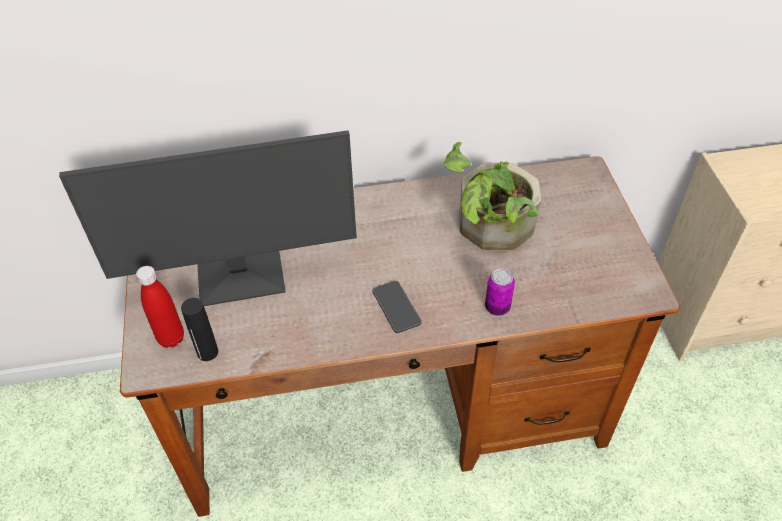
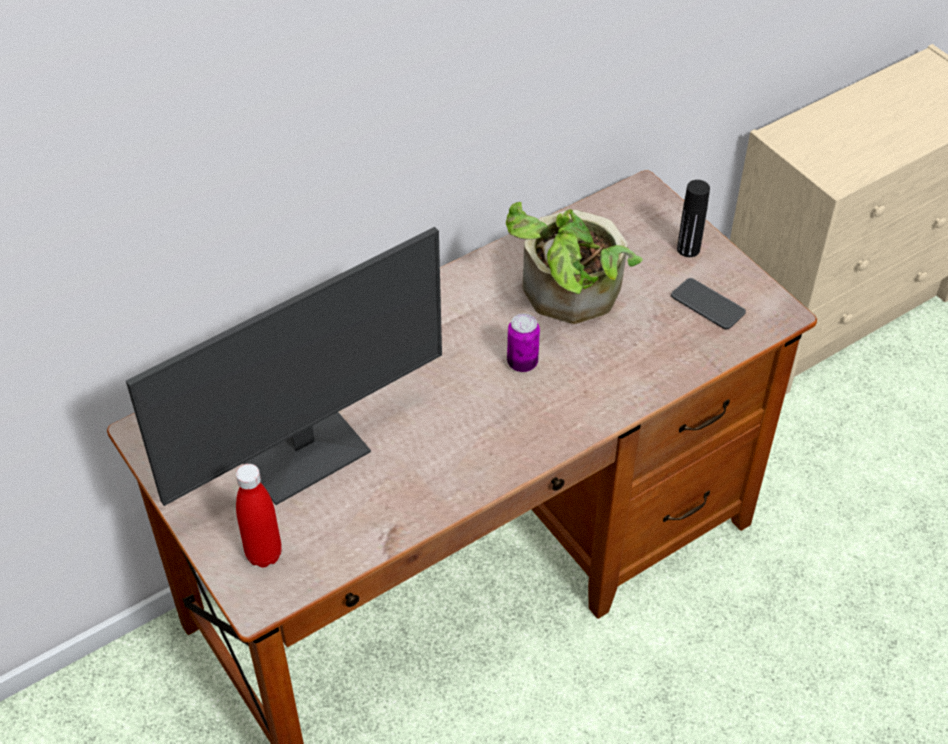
camera: 25 degrees left, 0 degrees up
black bottle [181,298,218,361] -> black bottle moved to [677,180,710,257]
phone [372,281,421,333] -> phone moved to [671,278,746,330]
can [485,268,515,316] -> can moved to [507,313,540,372]

